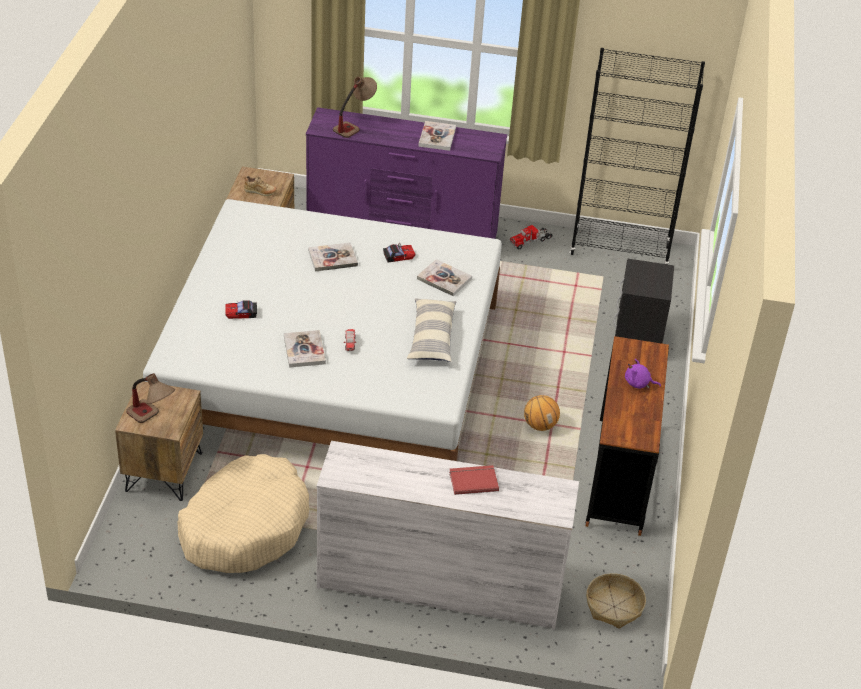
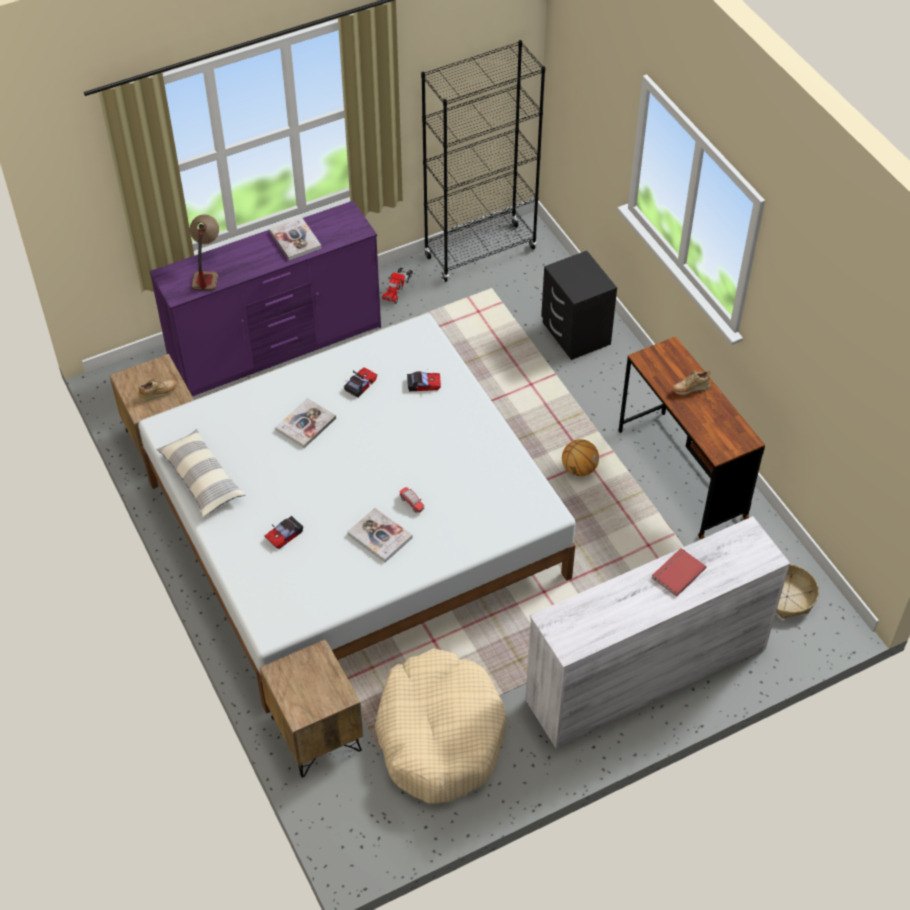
camera: 35 degrees left, 10 degrees up
table lamp [126,373,175,423] -> none
pillow [407,299,456,362] -> pillow moved to [156,429,246,517]
book [417,259,472,296] -> toy car [407,371,441,391]
purple plush toy [625,359,661,389] -> beige shoe [672,371,710,395]

